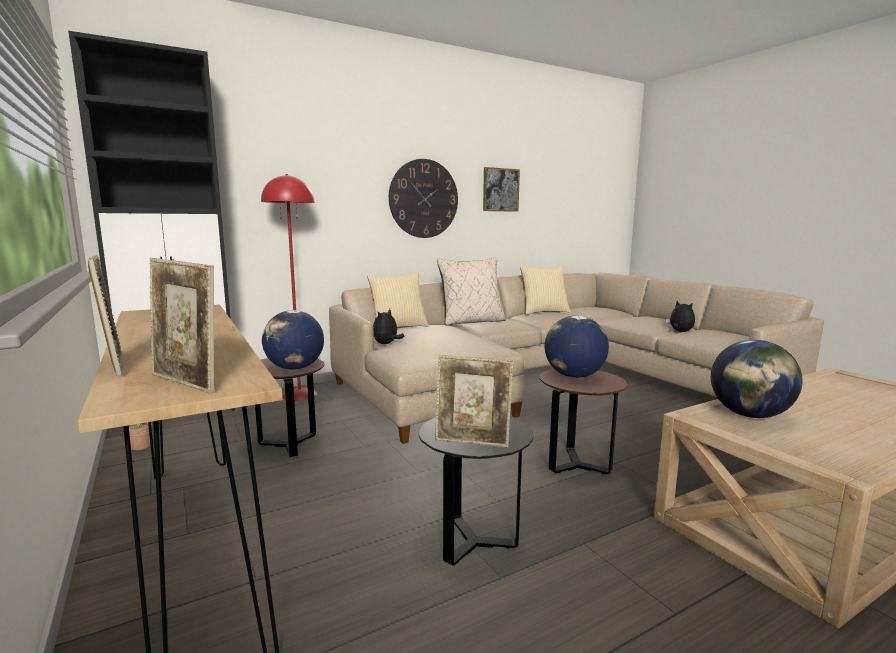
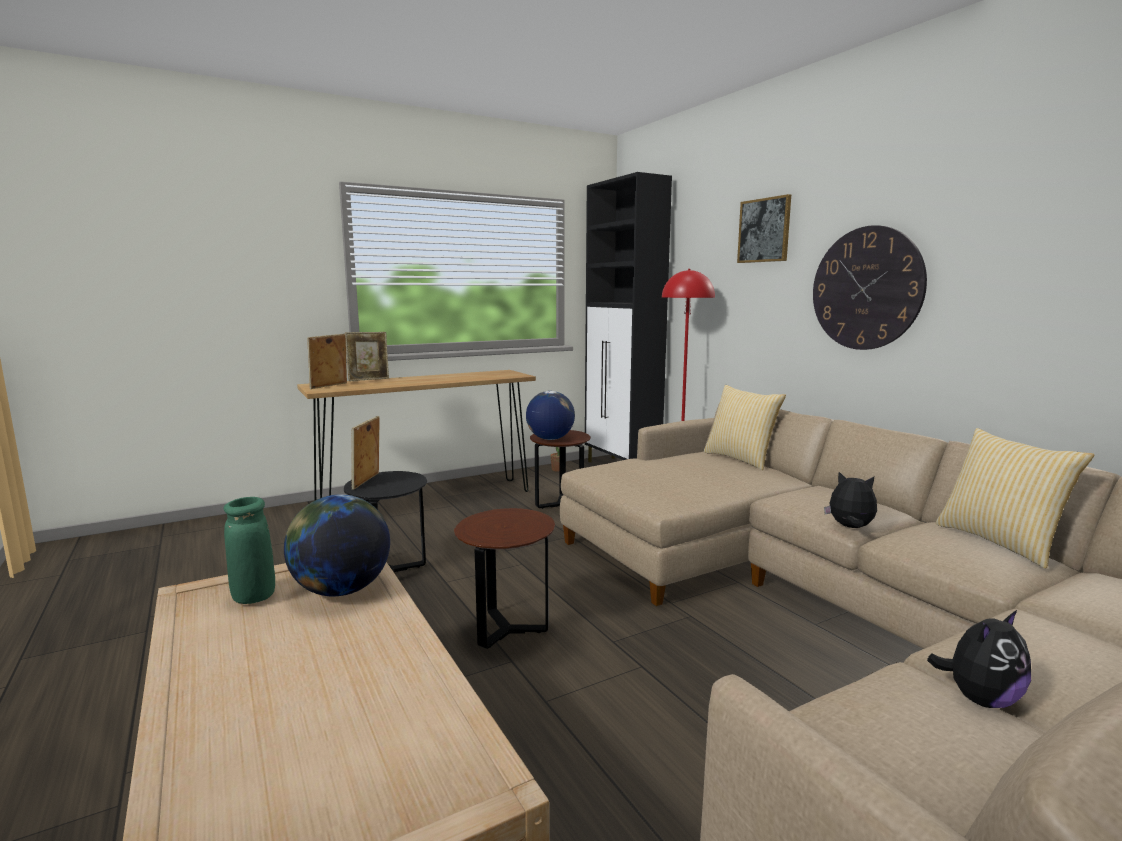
camera: 90 degrees right, 0 degrees up
plush toy [373,309,404,344] -> plush toy moved to [824,472,877,528]
beige pillow [437,257,506,325] -> none
picture [483,167,520,212] -> picture moved to [737,194,791,263]
globe [545,316,609,378] -> none
none -> green vase [224,497,275,604]

